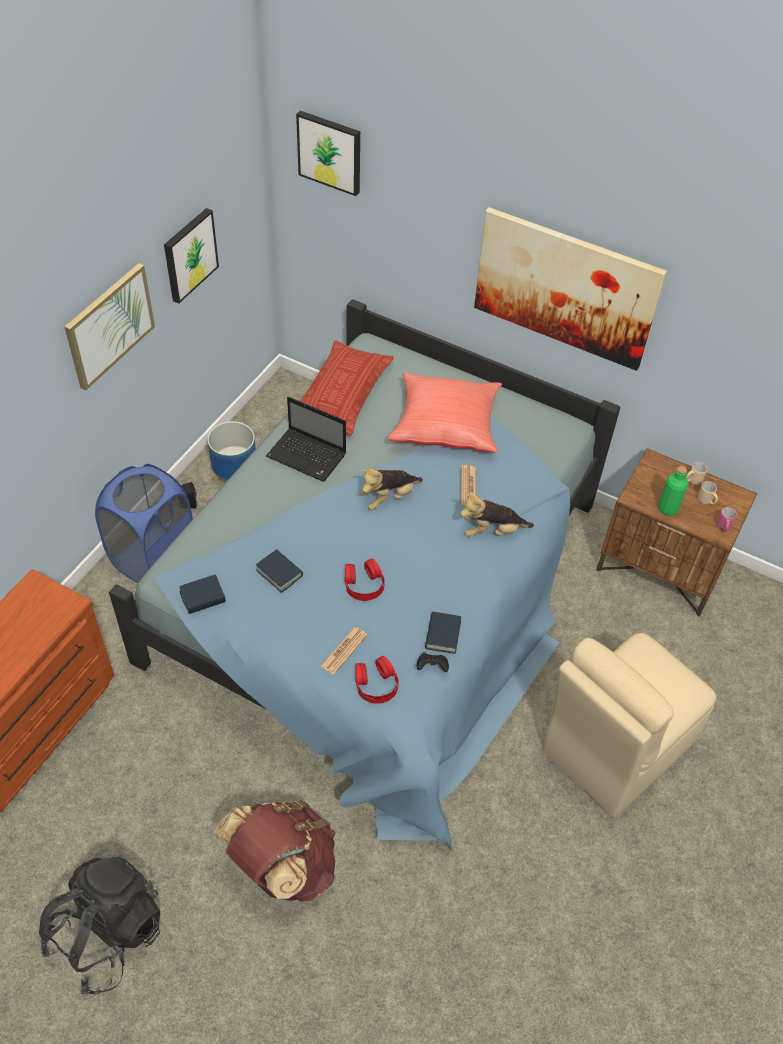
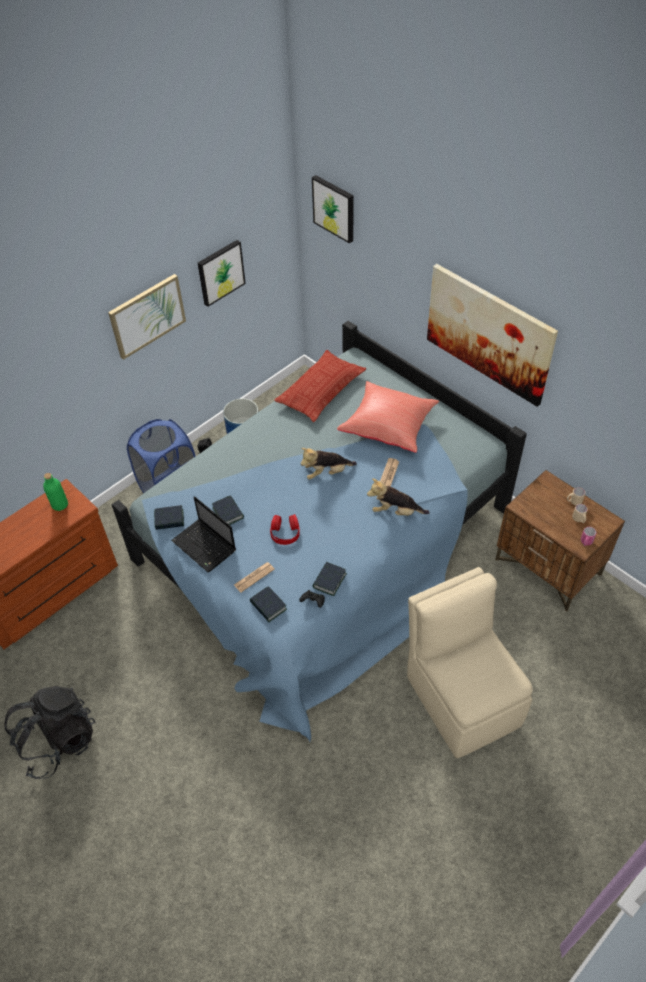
camera: 20 degrees right, 0 degrees up
brown backpack [214,800,336,902] -> none
laptop [266,396,346,482] -> laptop moved to [171,496,236,572]
red headphones [356,656,399,704] -> book [250,586,287,622]
beige chair [542,633,717,817] -> beige chair turned 90 degrees clockwise [407,567,533,758]
green bottle [658,466,688,516] -> green bottle moved to [43,473,68,511]

